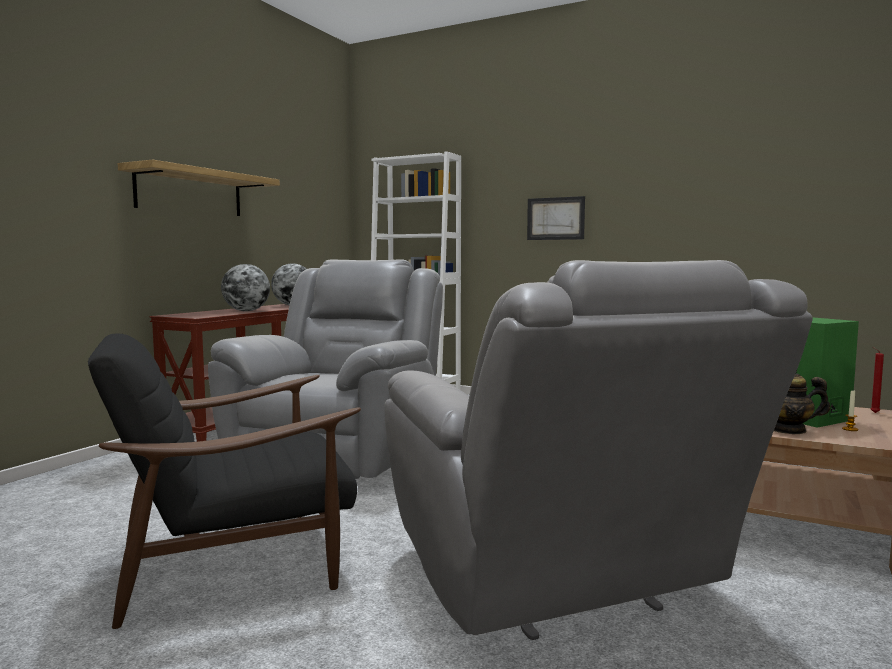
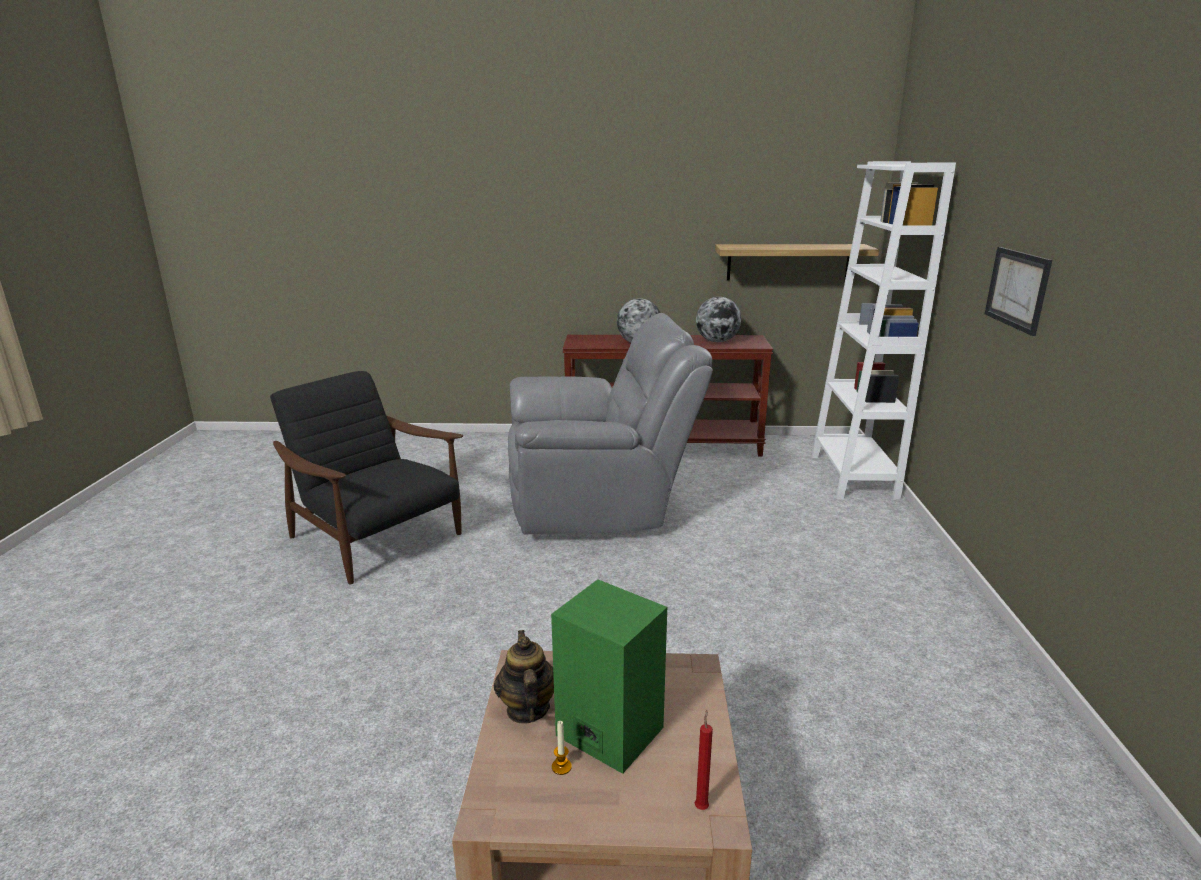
camera: 65 degrees right, 15 degrees up
shelf [118,159,280,216] -> shelf moved to [715,244,879,281]
grey armchair [385,260,813,640] -> none

